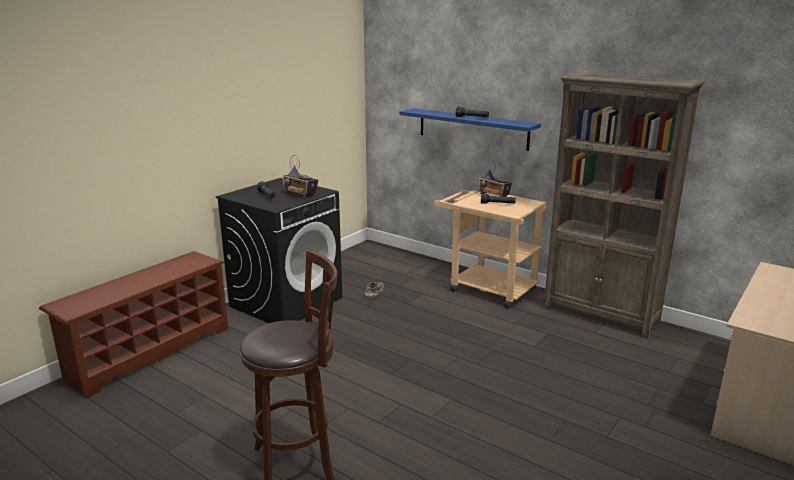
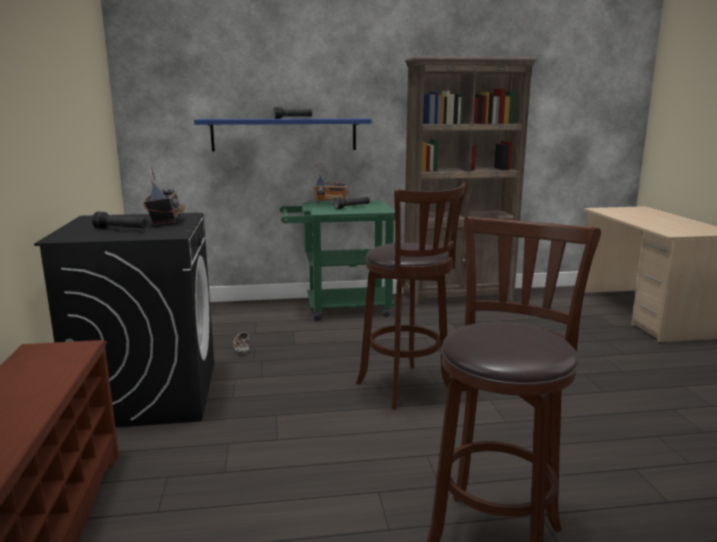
camera: 45 degrees left, 5 degrees down
radio [283,155,318,197] -> radio turned 90 degrees counterclockwise [144,166,185,226]
beige cart [433,189,547,309] -> green cart [280,201,395,321]
none -> brown stool [356,182,467,410]

